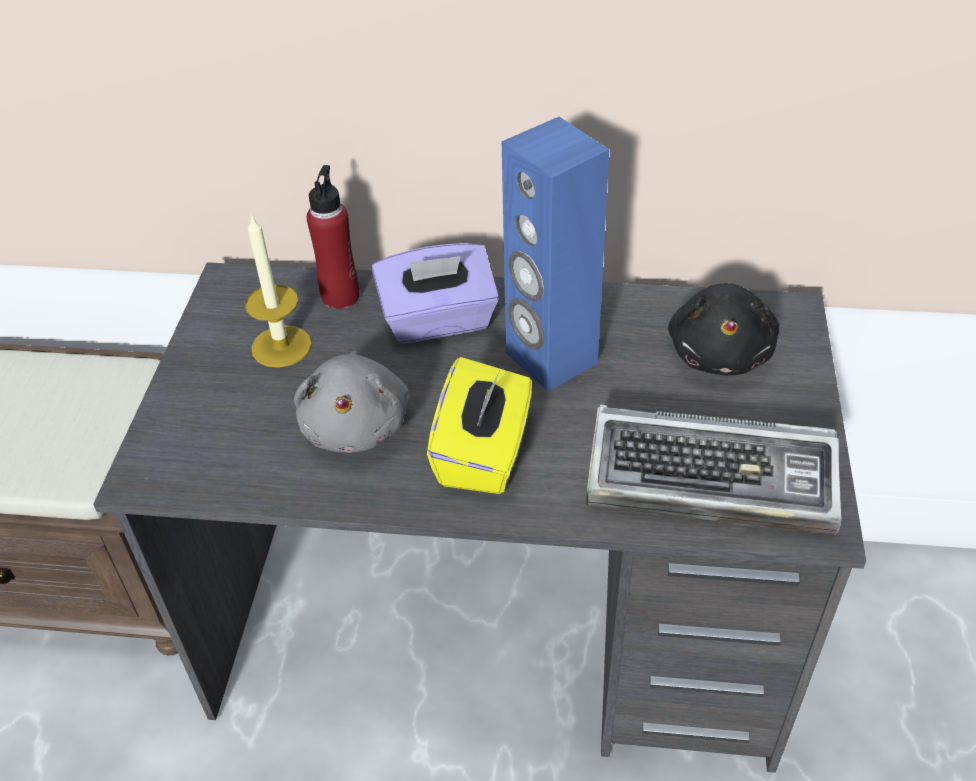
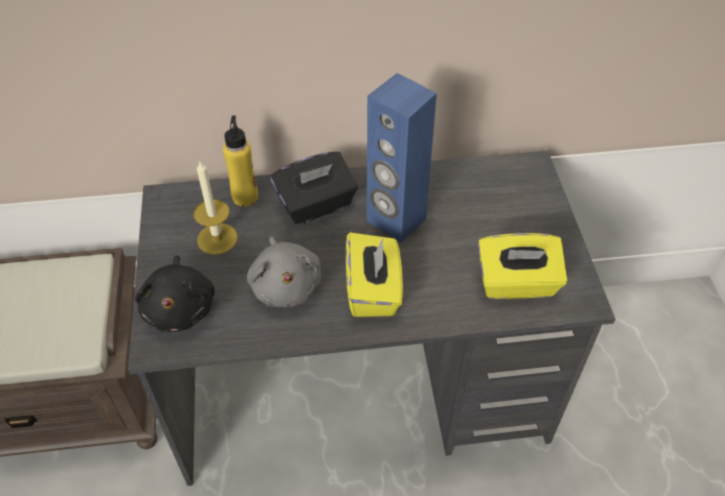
camera: 15 degrees left, 5 degrees up
red bottle [307,165,359,309] -> yellow bottle [223,115,258,207]
purple tissue box [372,243,499,344] -> black tissue box [270,152,358,225]
keyboard [586,404,841,535] -> yellow tissue box [478,233,567,299]
black plush toy [668,283,779,375] -> black plush toy moved to [135,255,215,332]

